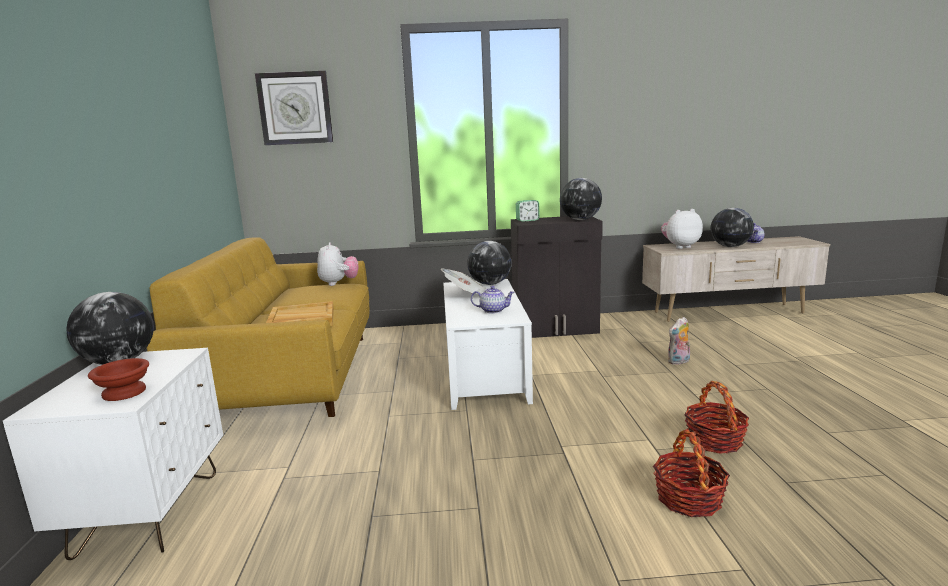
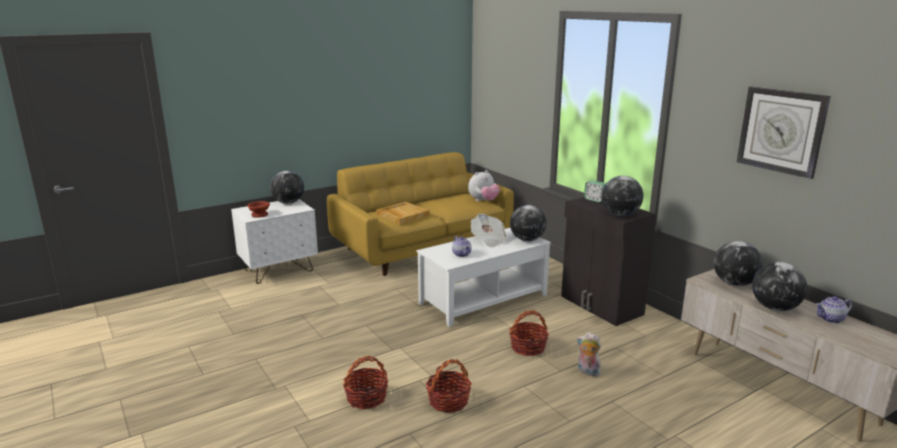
camera: 60 degrees right, 5 degrees up
wall clock [255,71,333,145] -> wall clock moved to [737,87,831,179]
plush toy [661,209,703,249] -> globe [714,241,763,286]
none -> basket [509,310,549,356]

